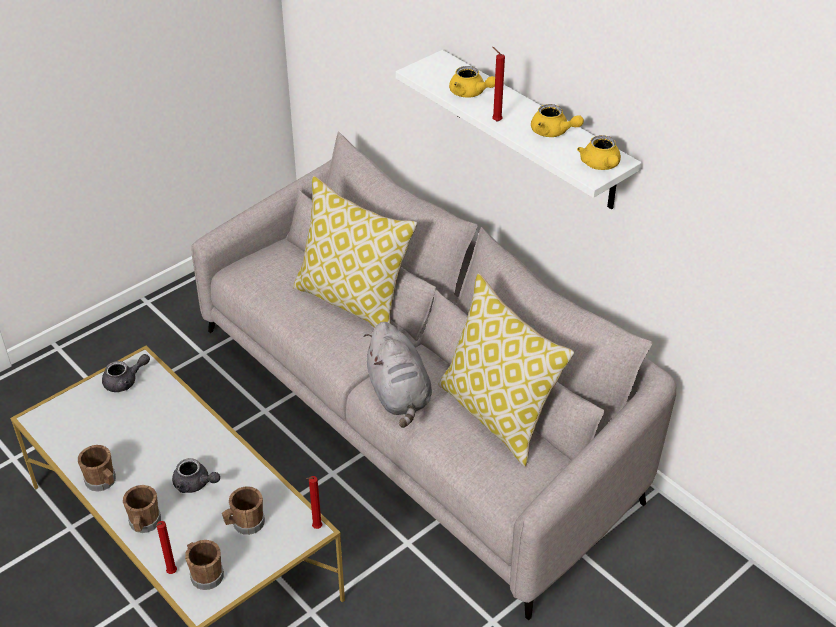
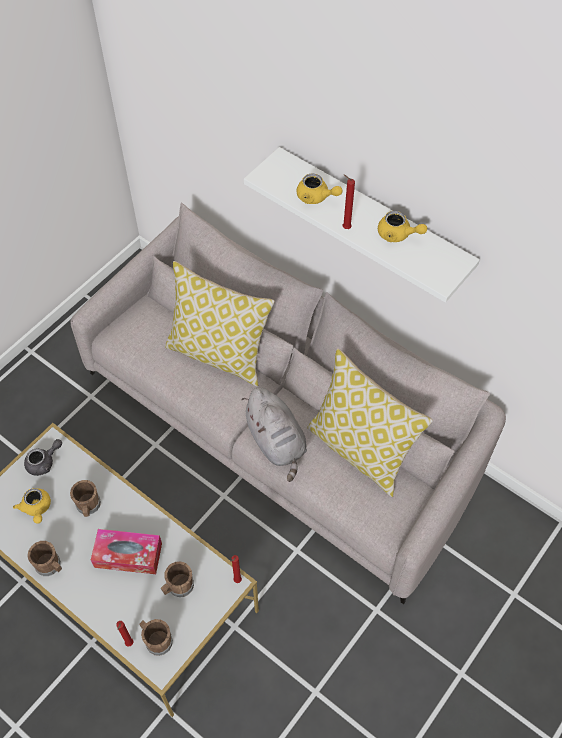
camera: 10 degrees left, 15 degrees up
brown mug [123,485,161,533] -> brown mug moved to [70,480,101,517]
grey teapot [172,458,220,493] -> tissue box [91,529,162,574]
yellow teapot [577,135,621,170] -> yellow teapot moved to [13,488,51,524]

